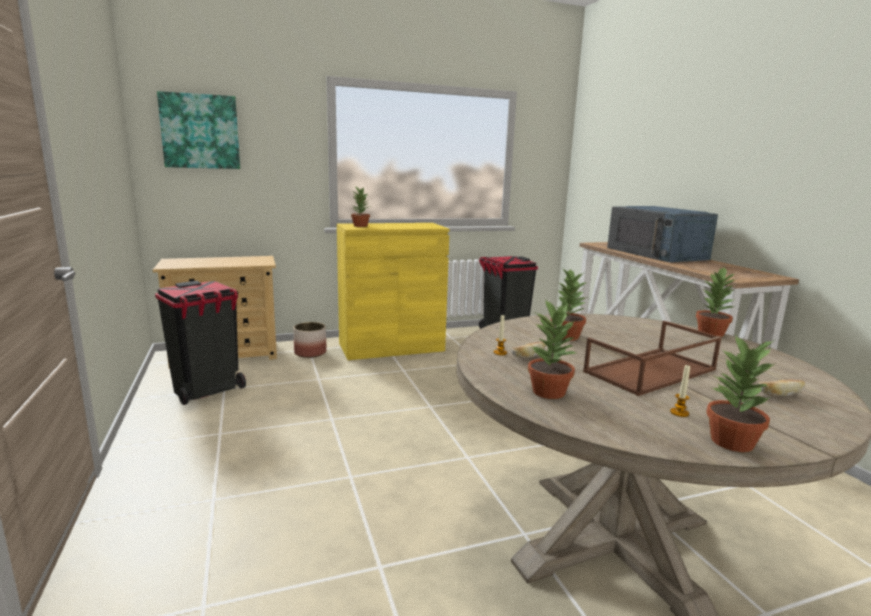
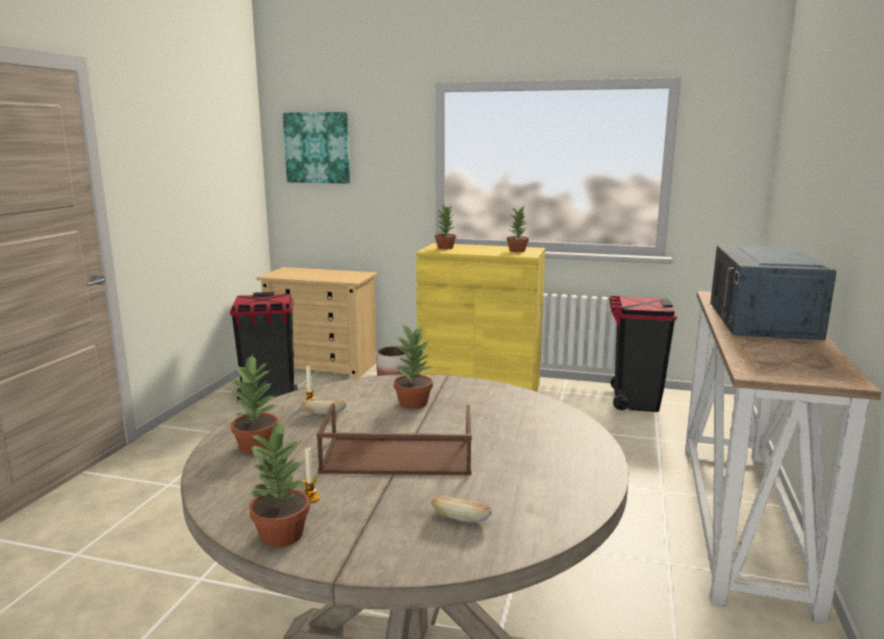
camera: 35 degrees right, 0 degrees up
potted plant [696,268,737,337] -> potted plant moved to [507,206,529,252]

